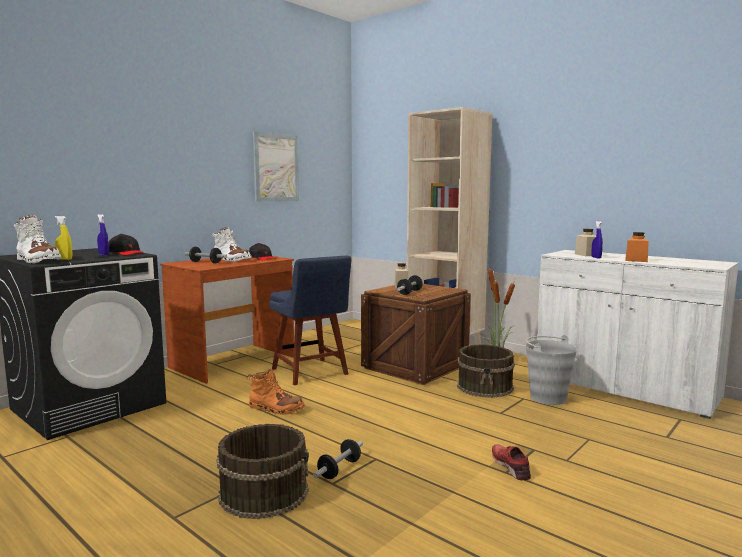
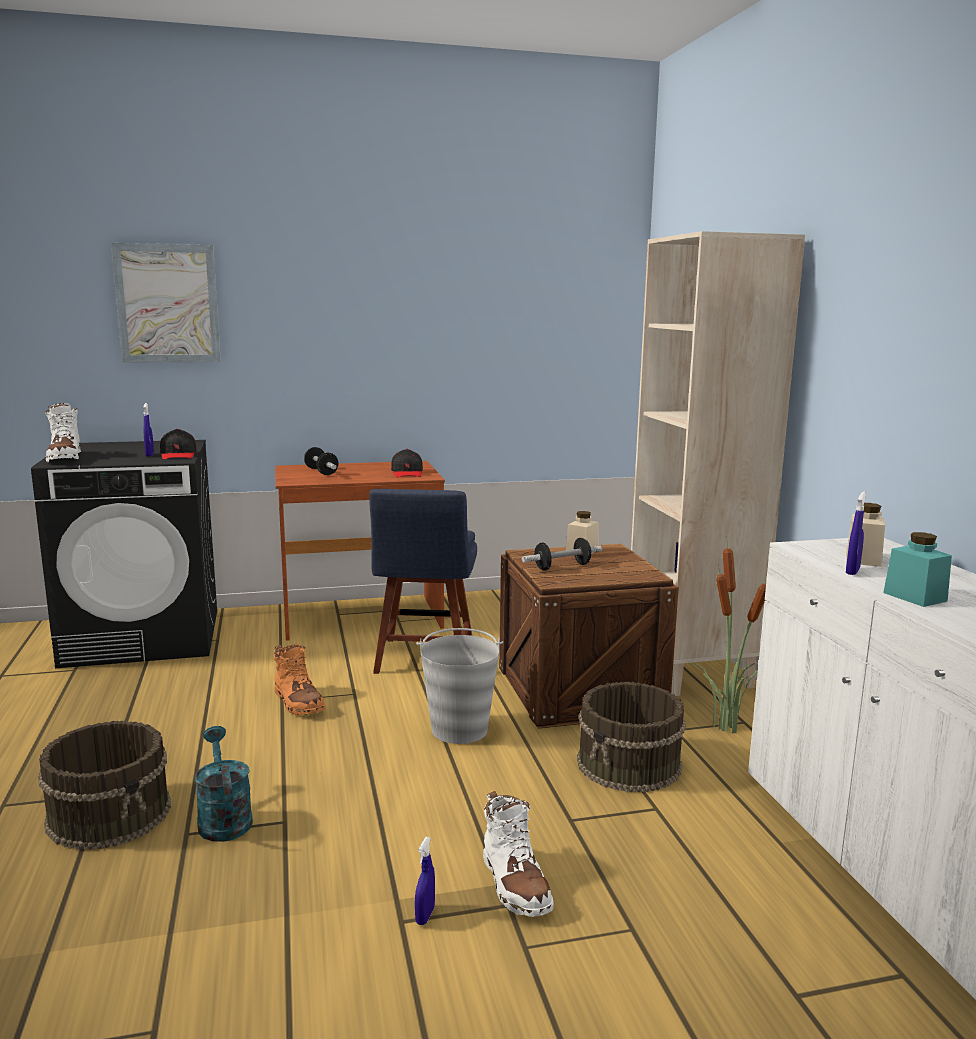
camera: 35 degrees right, 5 degrees up
yellow spray bottle [55,216,72,260] -> none
white boot [212,227,252,262] -> white boot moved to [483,791,554,917]
picture [253,132,299,202] -> picture moved to [111,243,221,362]
dumbbell [313,439,363,479] -> turquoise watering can [195,726,253,842]
red shoe [492,444,531,480] -> blue spray bottle [415,837,435,925]
grey bucket [526,335,577,405] -> grey bucket moved to [416,628,503,744]
orange jar [625,232,649,262] -> turquoise jar [883,532,952,607]

